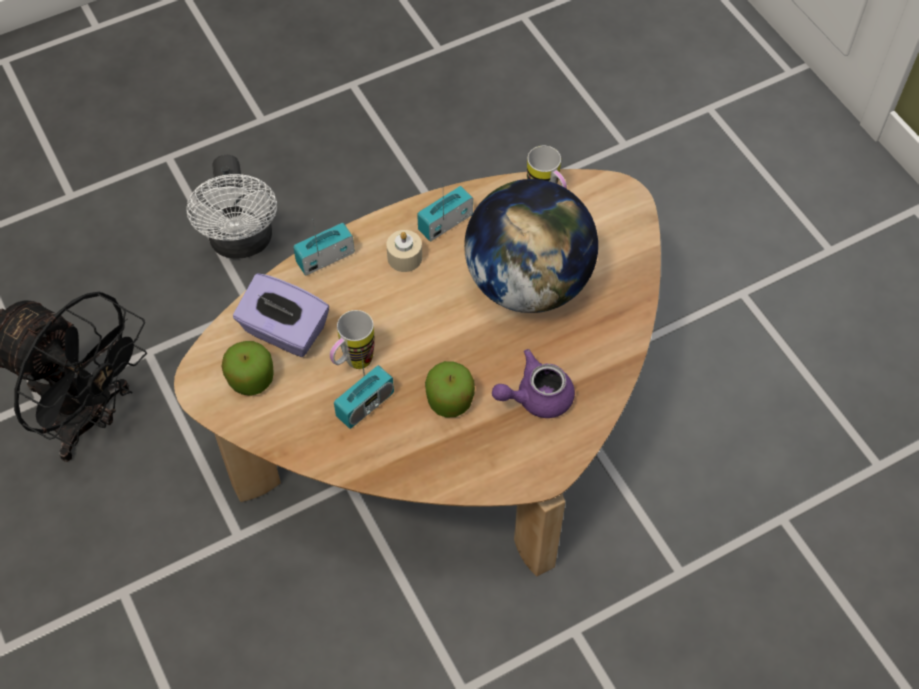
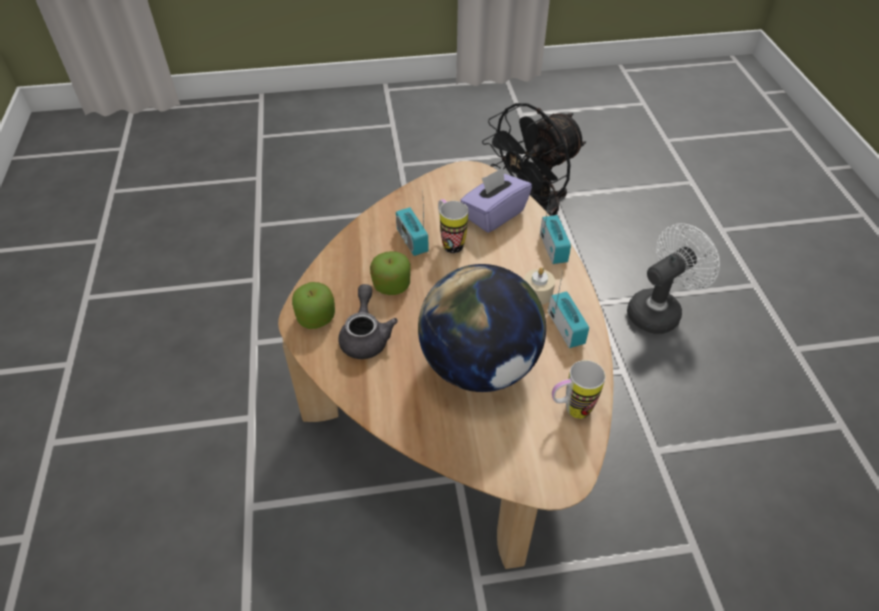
camera: 110 degrees right, 10 degrees down
white fan [186,155,277,259] -> white fan turned 135 degrees clockwise [627,223,720,334]
apple [221,341,274,396] -> apple moved to [292,282,335,329]
purple teapot [492,349,575,418] -> grey teapot [339,284,398,359]

